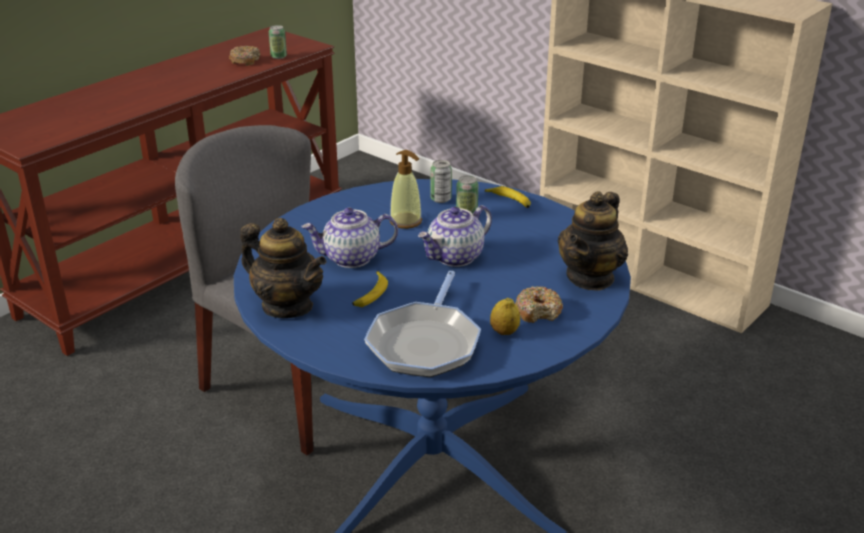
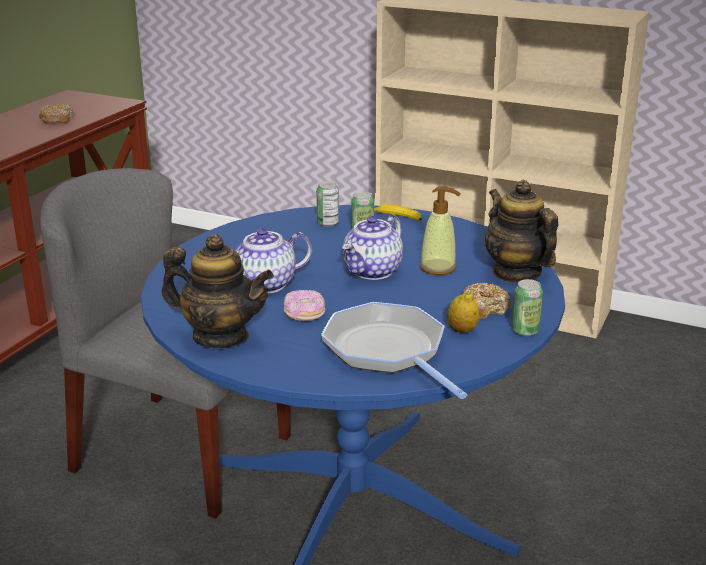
camera: 15 degrees left, 5 degrees down
can [269,25,287,59] -> can moved to [512,279,543,336]
banana [352,271,388,307] -> donut [284,290,325,321]
frying pan [364,271,481,377] -> frying pan turned 150 degrees clockwise [321,302,467,399]
soap dispenser [389,150,422,229] -> soap dispenser moved to [420,186,461,275]
teapot [558,191,628,291] -> teapot turned 135 degrees clockwise [485,180,558,283]

